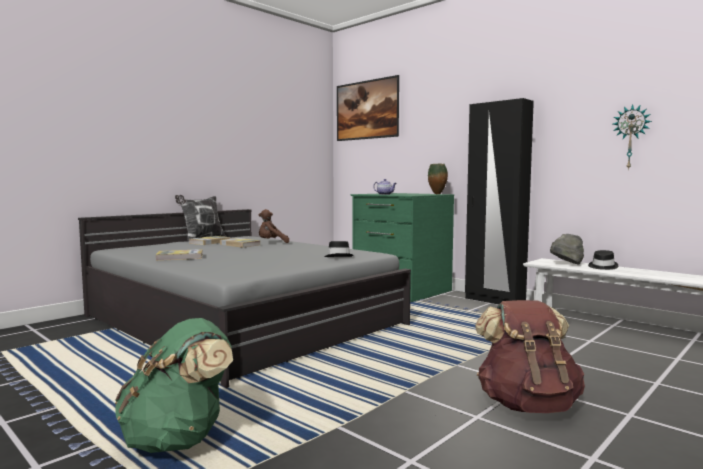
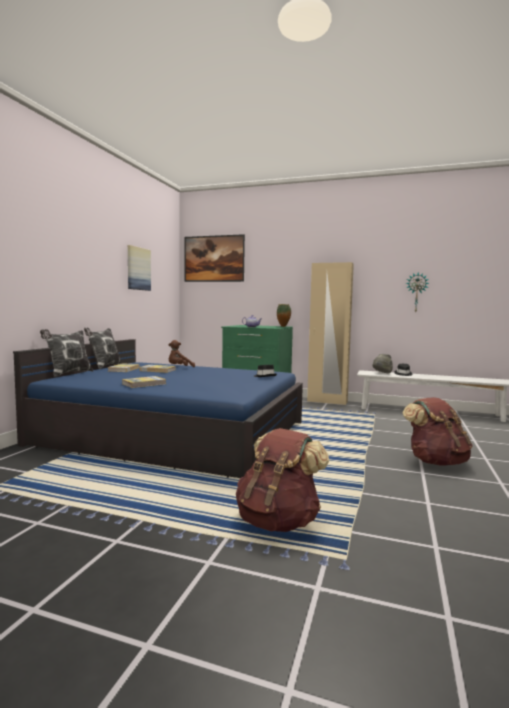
camera: 25 degrees left, 0 degrees up
grey bed [78,209,411,388] -> blue bed [13,339,303,478]
green backpack [115,318,233,453] -> brown backpack [236,428,329,532]
black wardrobe [465,98,534,304] -> beige wardrobe [307,262,354,405]
none -> pillow [40,329,93,377]
none -> picture [128,245,151,291]

